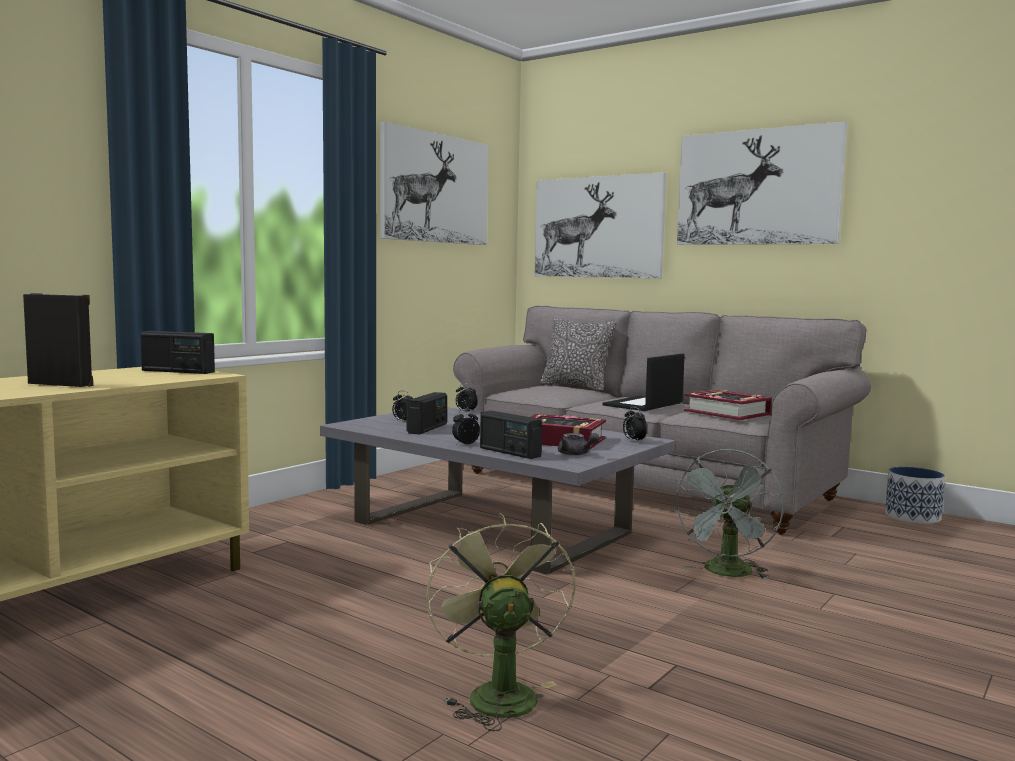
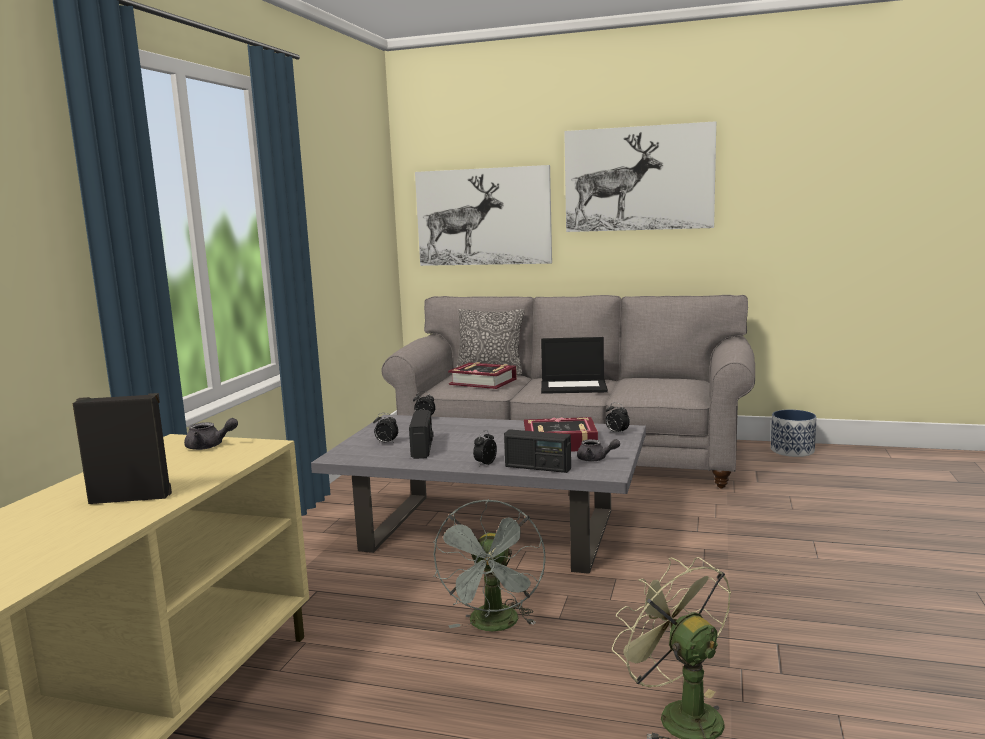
camera: 20 degrees left, 5 degrees up
radio [140,331,215,374] -> grey teapot [184,418,238,450]
picture [380,122,488,245] -> none
laptop [602,354,685,411] -> laptop turned 105 degrees counterclockwise [541,337,608,394]
grey fan [673,449,784,579] -> grey fan moved to [433,499,546,631]
book [684,390,772,420] -> book moved to [448,362,517,389]

